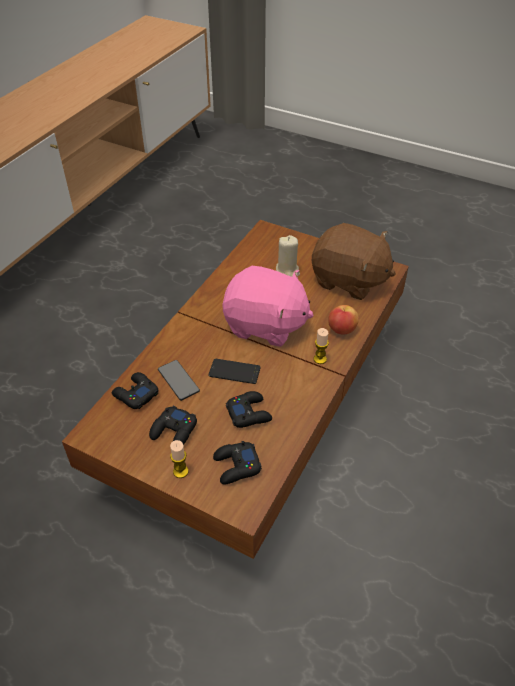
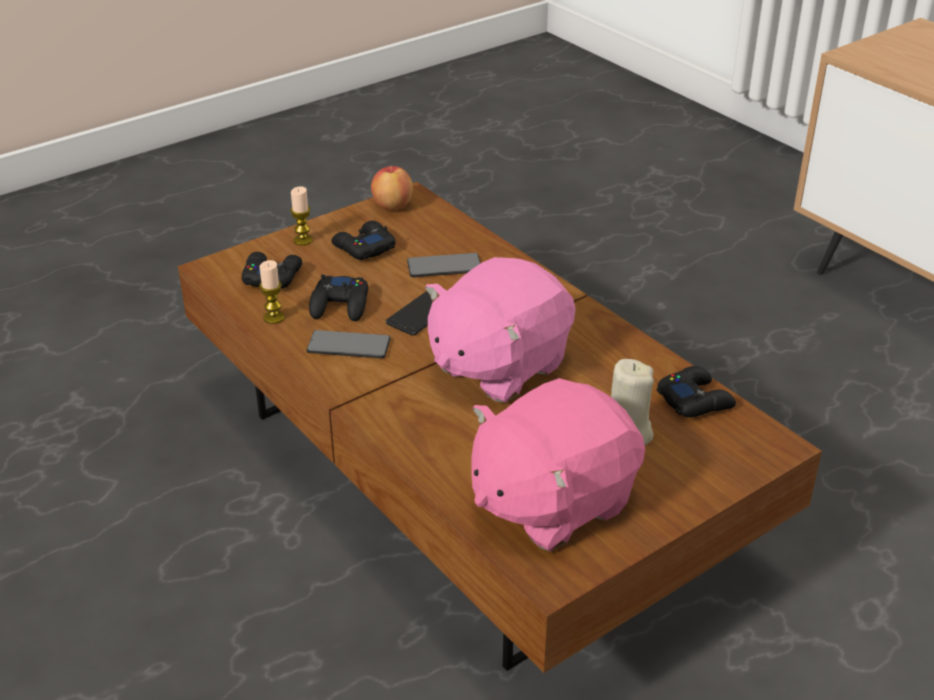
camera: 115 degrees right, 10 degrees down
black game controller [112,372,158,409] -> black game controller moved to [656,366,736,418]
brown plush toy [312,223,396,300] -> pink plush toy [471,378,645,552]
candle [314,328,329,364] -> candle moved to [259,260,285,324]
apple [328,305,359,335] -> apple moved to [371,166,413,210]
none -> phone [307,330,390,358]

